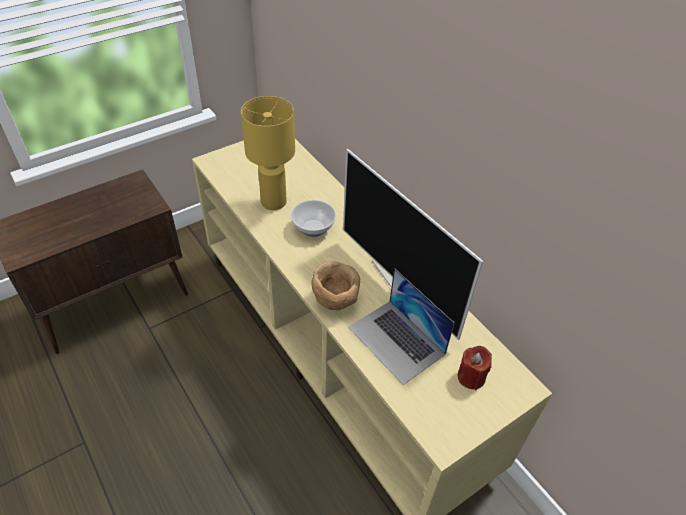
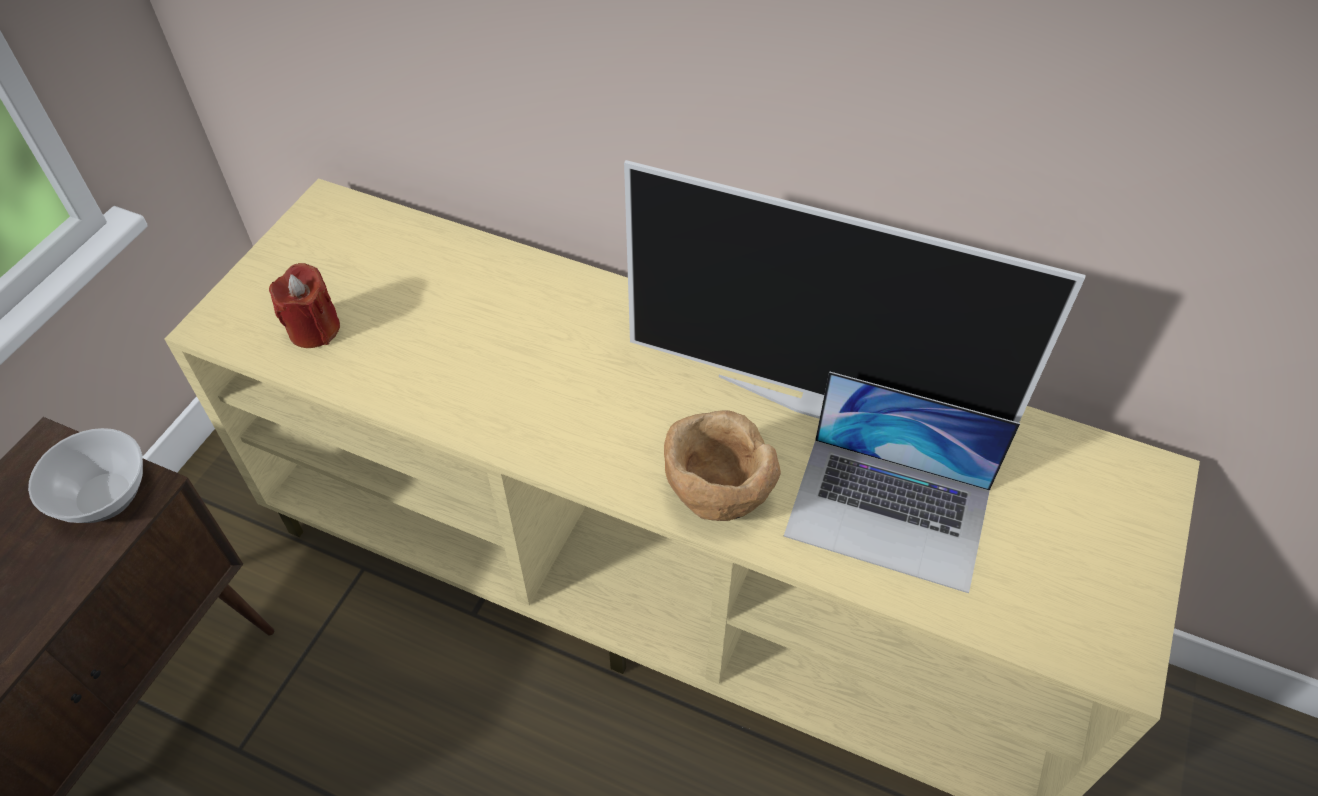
camera: 30 degrees left, 5 degrees up
yellow table lamp [241,96,295,210] -> none
bowl [291,200,336,237] -> bowl moved to [28,428,143,523]
red candle [458,346,492,390] -> red candle moved to [269,263,340,348]

